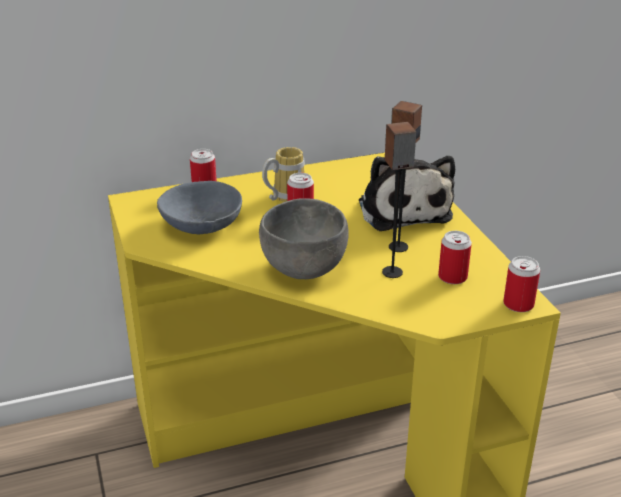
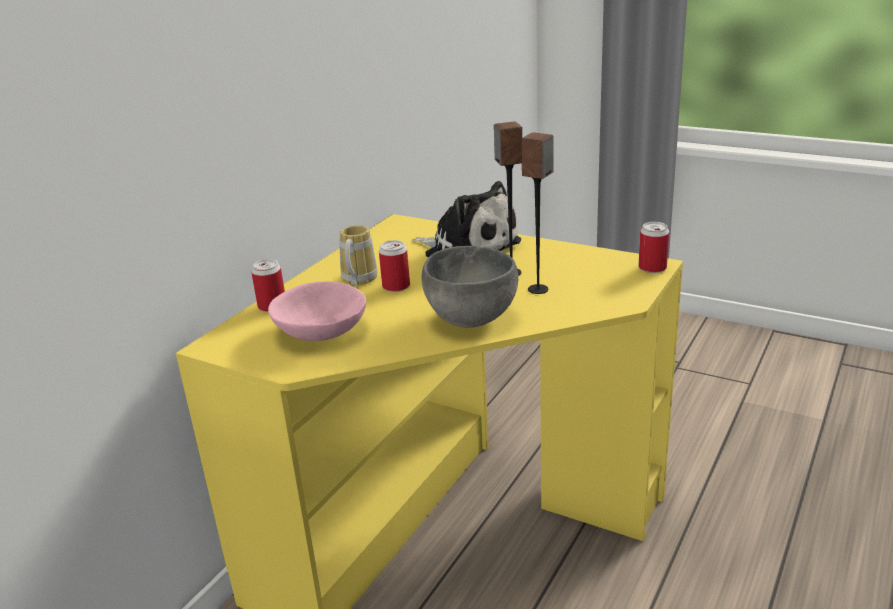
camera: 40 degrees left, 5 degrees down
grey bowl [157,181,242,234] -> pink bowl [268,281,366,341]
can [438,231,472,284] -> none

